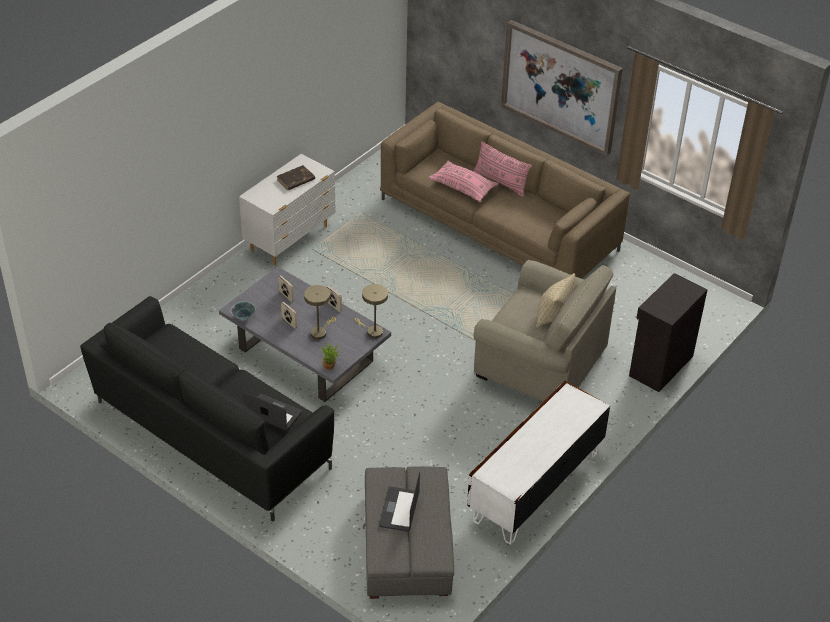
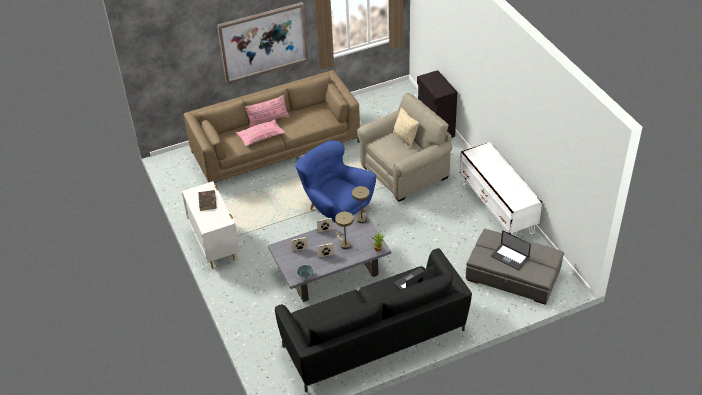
camera: 60 degrees left, 0 degrees up
none -> blue armchair [295,140,376,222]

